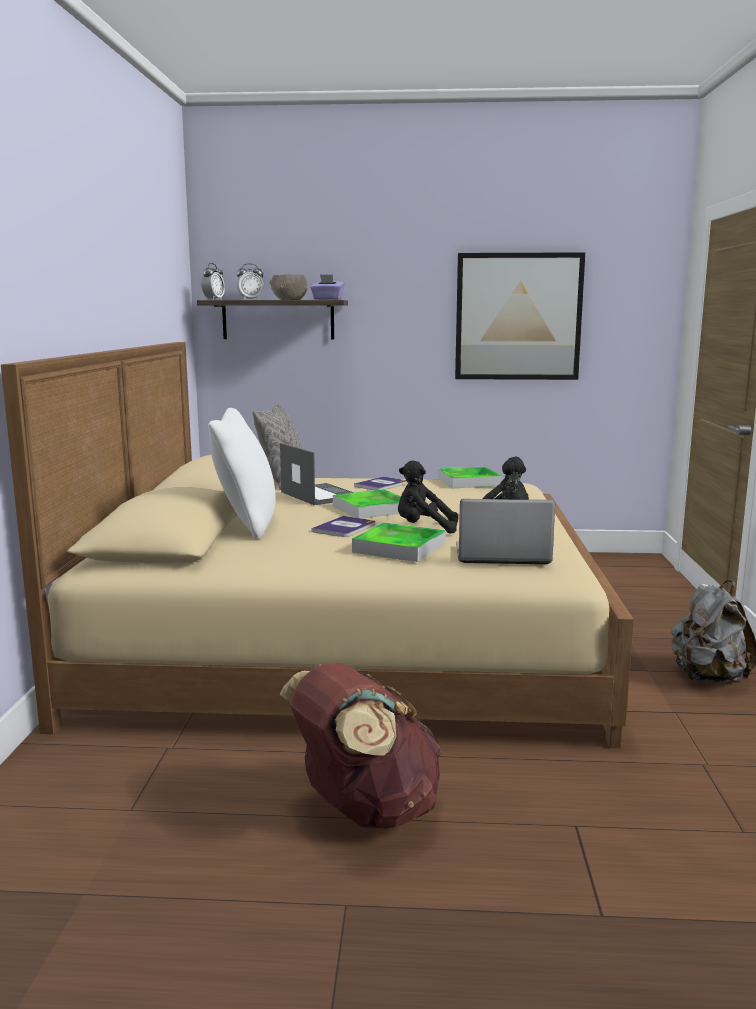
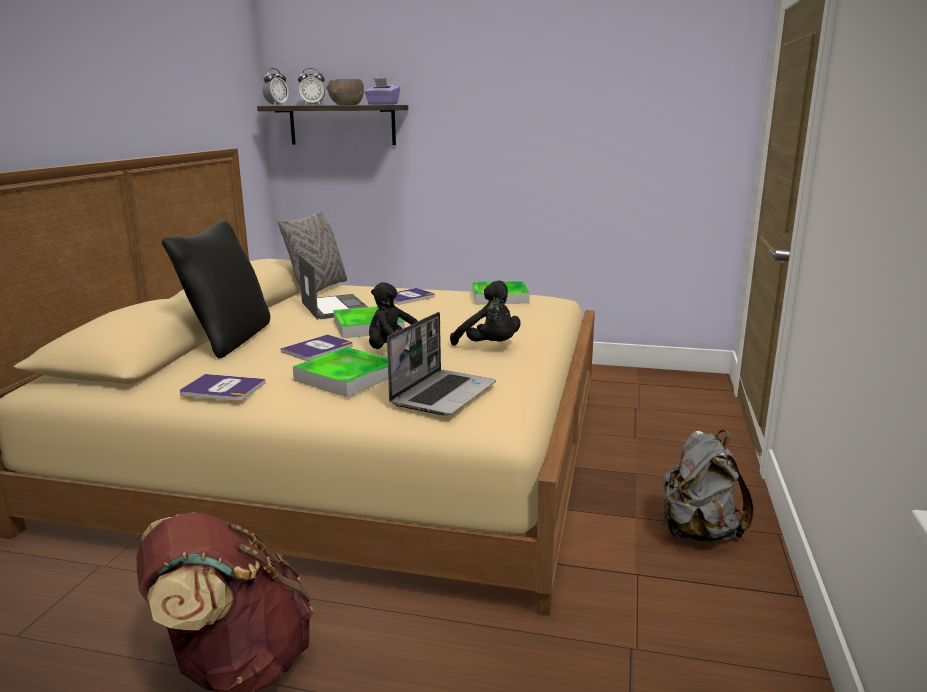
camera: 10 degrees right, 5 degrees up
white pillow [208,408,276,539] -> black pillow [162,220,270,359]
picture [455,252,585,380] -> none
laptop [456,499,555,564] -> laptop turned 105 degrees clockwise [387,312,496,416]
none -> book [180,374,266,401]

